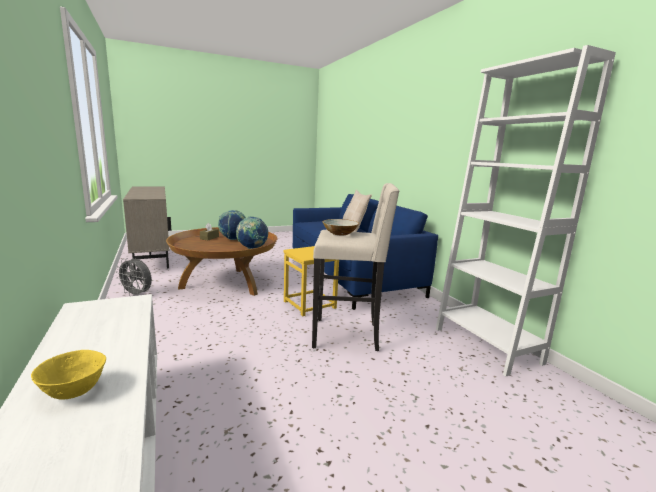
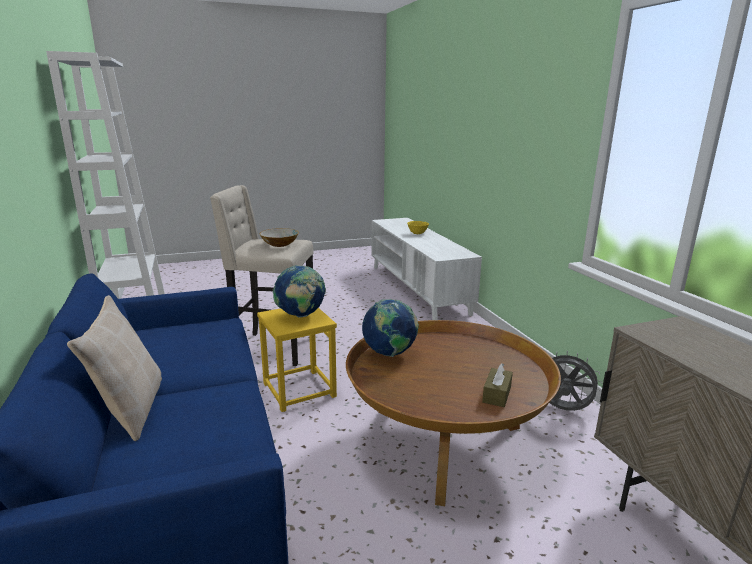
camera: 175 degrees left, 5 degrees up
globe [218,210,246,240] -> globe moved to [273,265,326,318]

